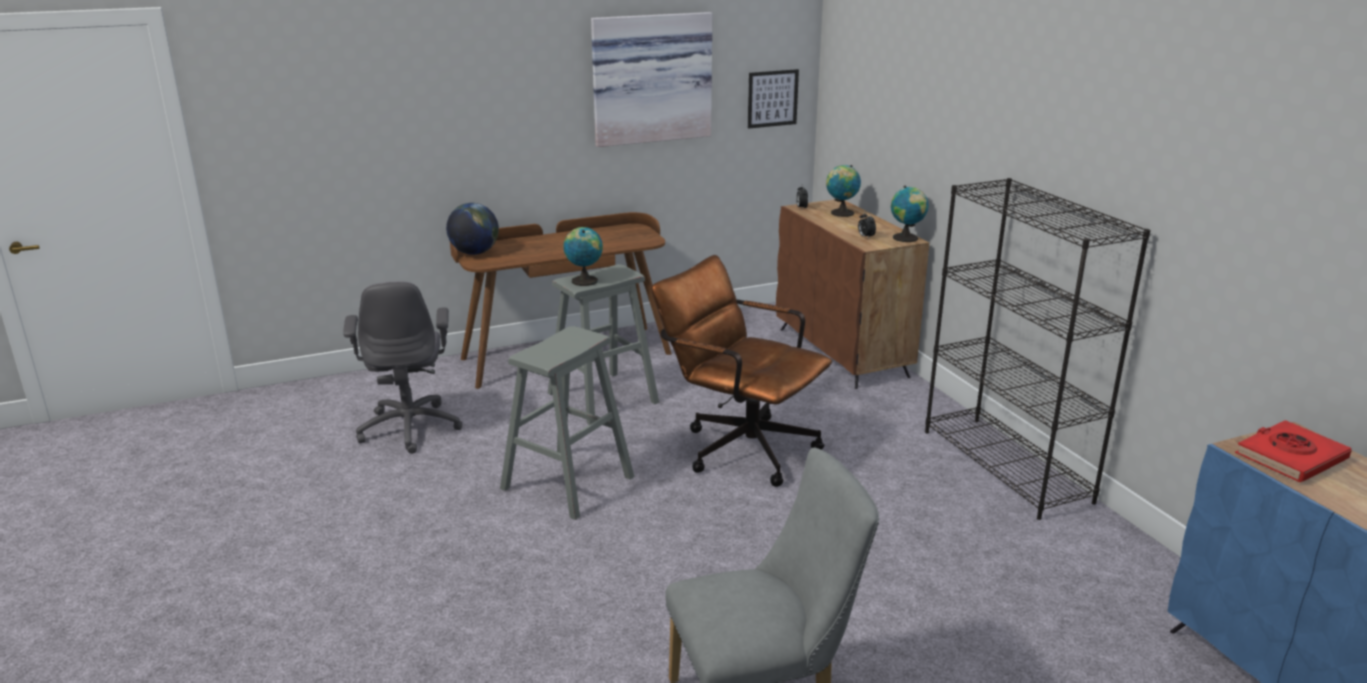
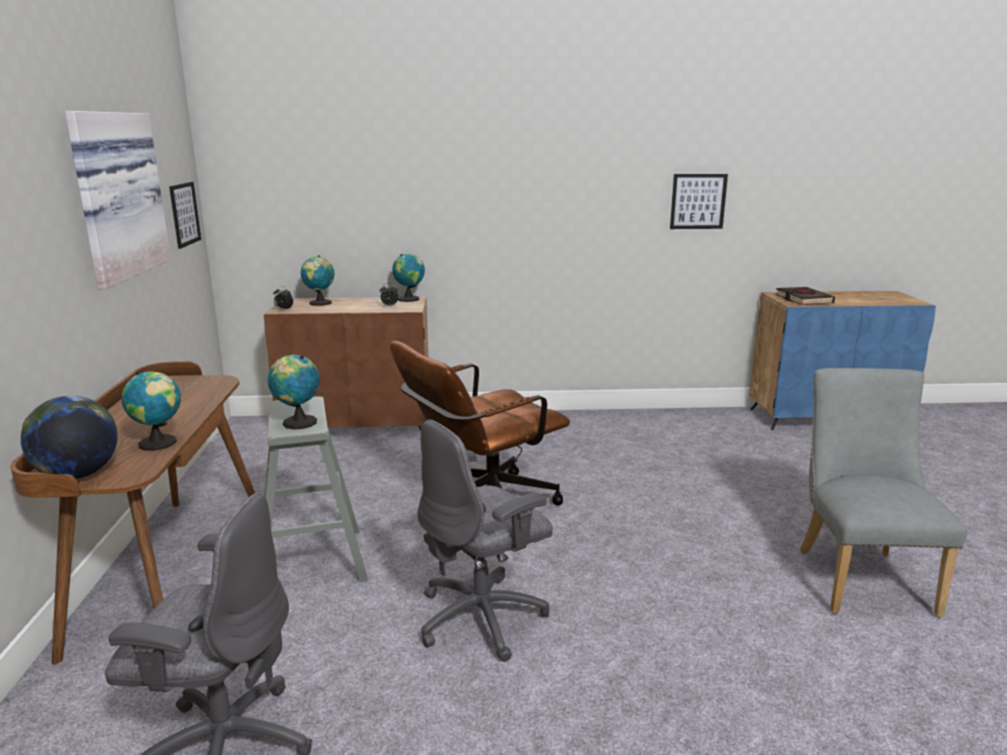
camera: 70 degrees left, 5 degrees down
grey stool [500,326,634,520] -> grey office chair [418,420,553,662]
black bookcase [925,178,1151,520] -> none
red book [1235,420,1352,482] -> black book [775,287,835,305]
none -> globe [121,371,181,451]
none -> picture [670,174,728,229]

